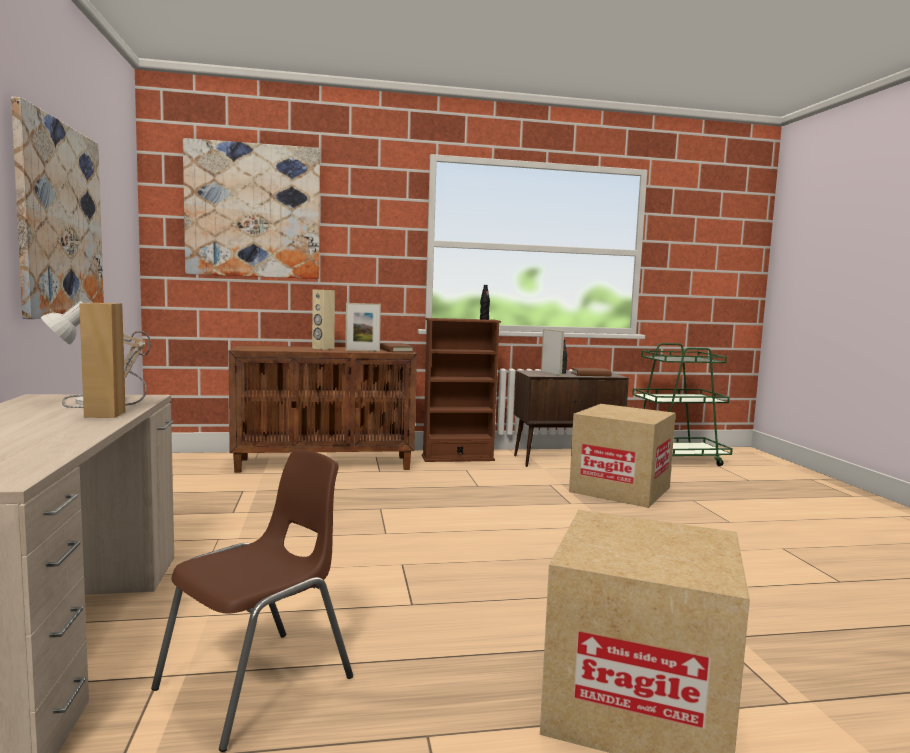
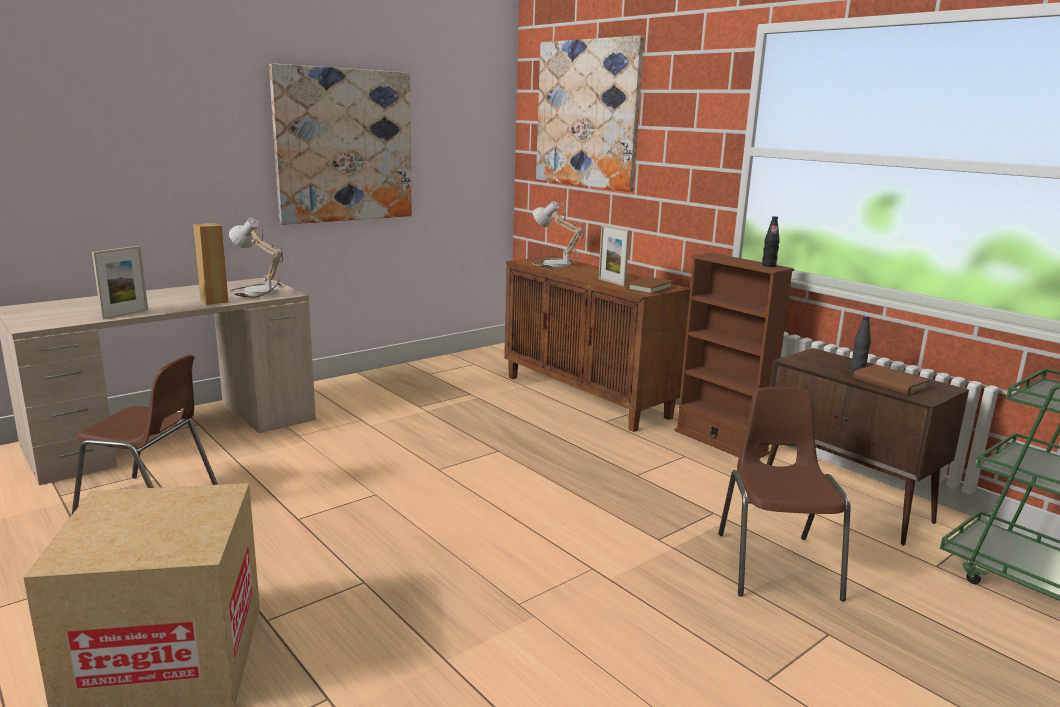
camera: 60 degrees right, 10 degrees up
beige speaker [312,290,335,350] -> none
picture frame [541,329,564,376] -> picture frame moved to [92,246,148,319]
cardboard box [569,404,676,508] -> brown chair [718,387,851,601]
none -> table lamp [532,201,584,269]

